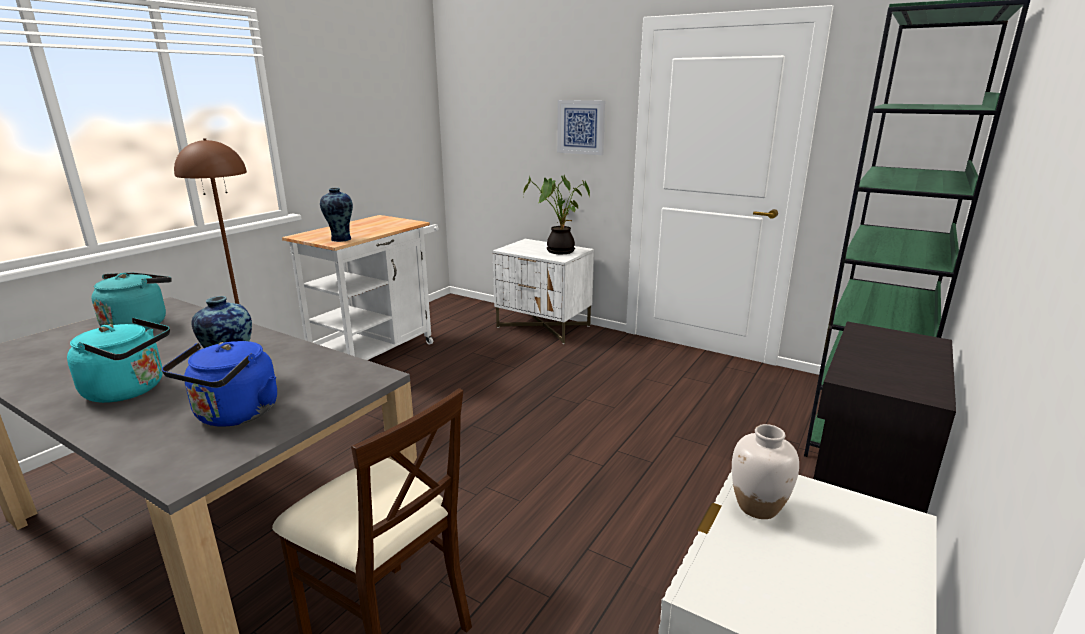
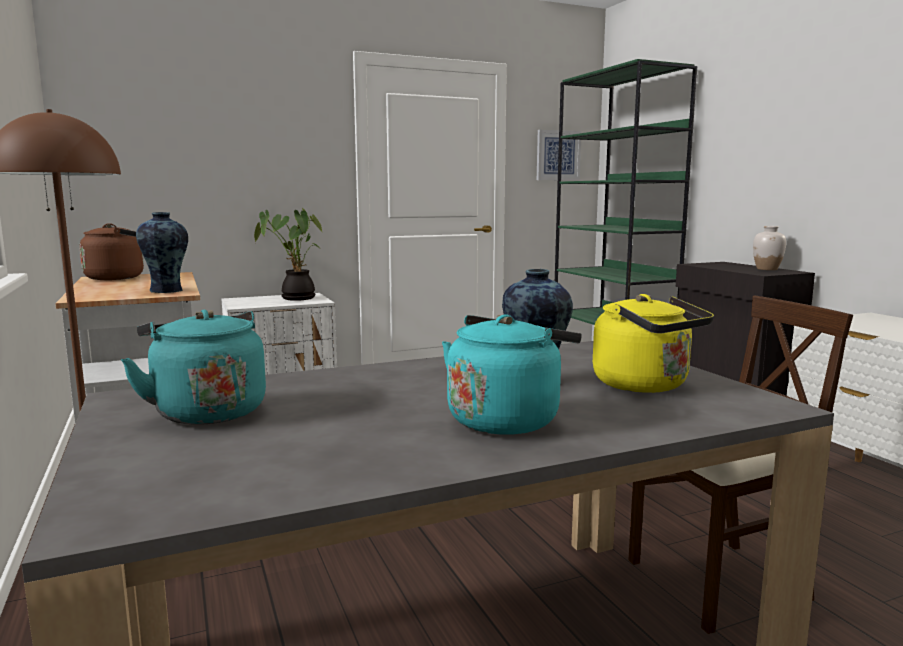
camera: 55 degrees left, 10 degrees down
blue kettle [162,341,277,427] -> yellow kettle [593,294,714,393]
picture [557,100,605,155] -> picture moved to [537,130,581,181]
white vase [732,424,799,519] -> white vase moved to [753,226,786,270]
none -> brown kettle [79,223,144,280]

